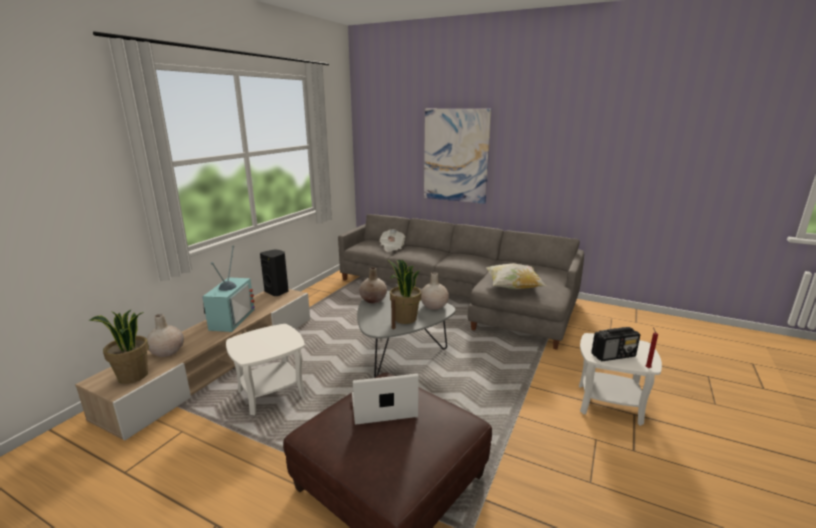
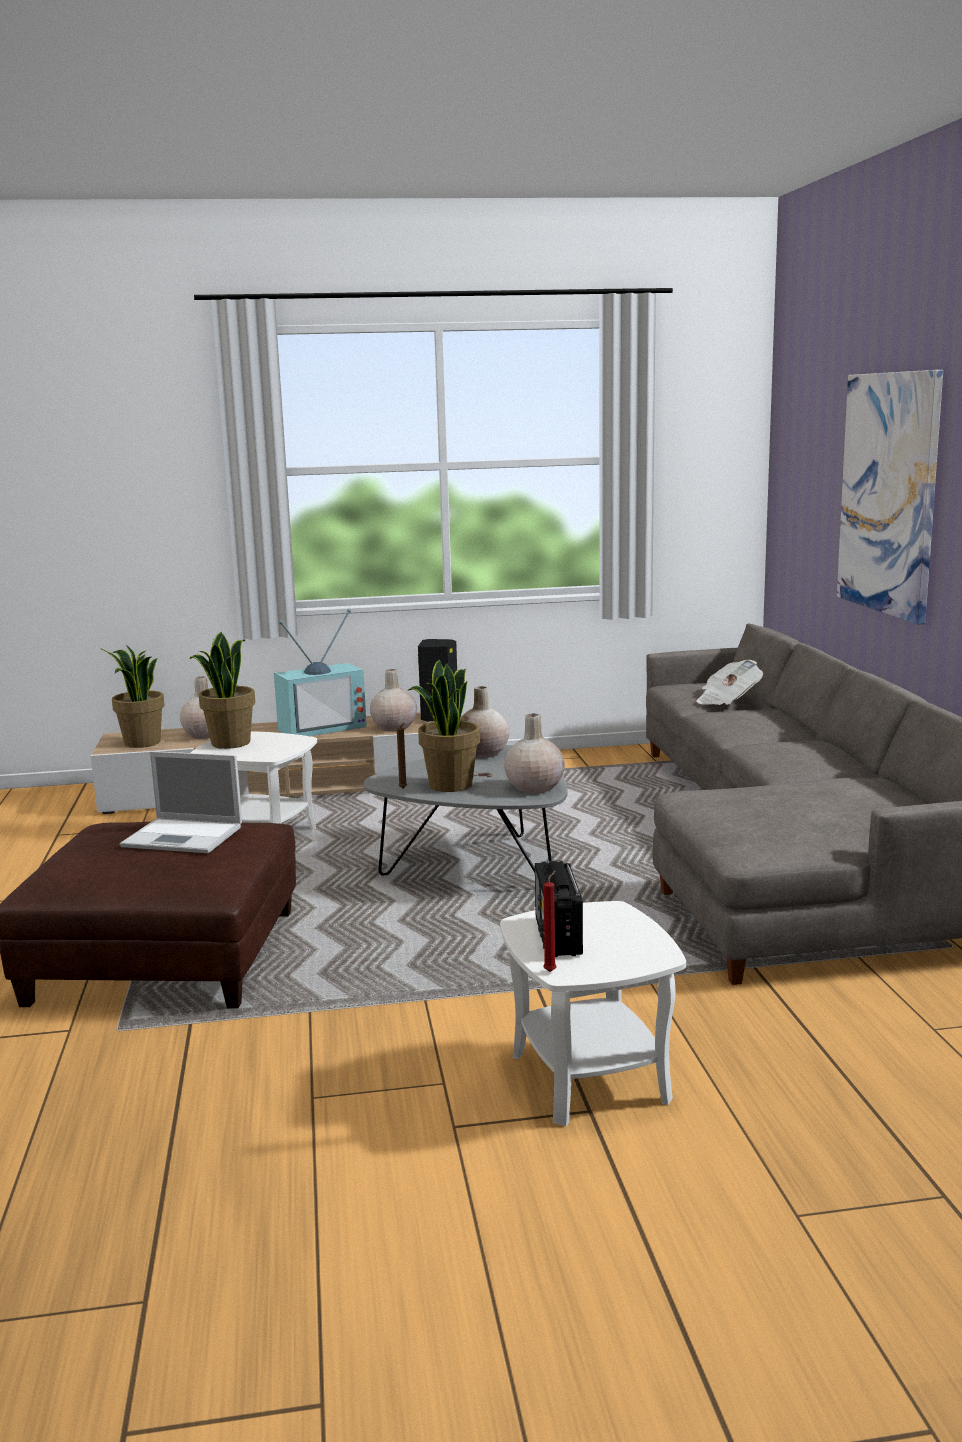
camera: 55 degrees right, 5 degrees down
laptop [352,374,419,425] -> laptop turned 150 degrees clockwise [120,751,242,853]
pillow [486,263,547,289] -> none
radio [591,327,640,361] -> radio turned 45 degrees clockwise [535,860,583,957]
none -> potted plant [189,632,255,749]
none -> beige vase [370,669,417,731]

